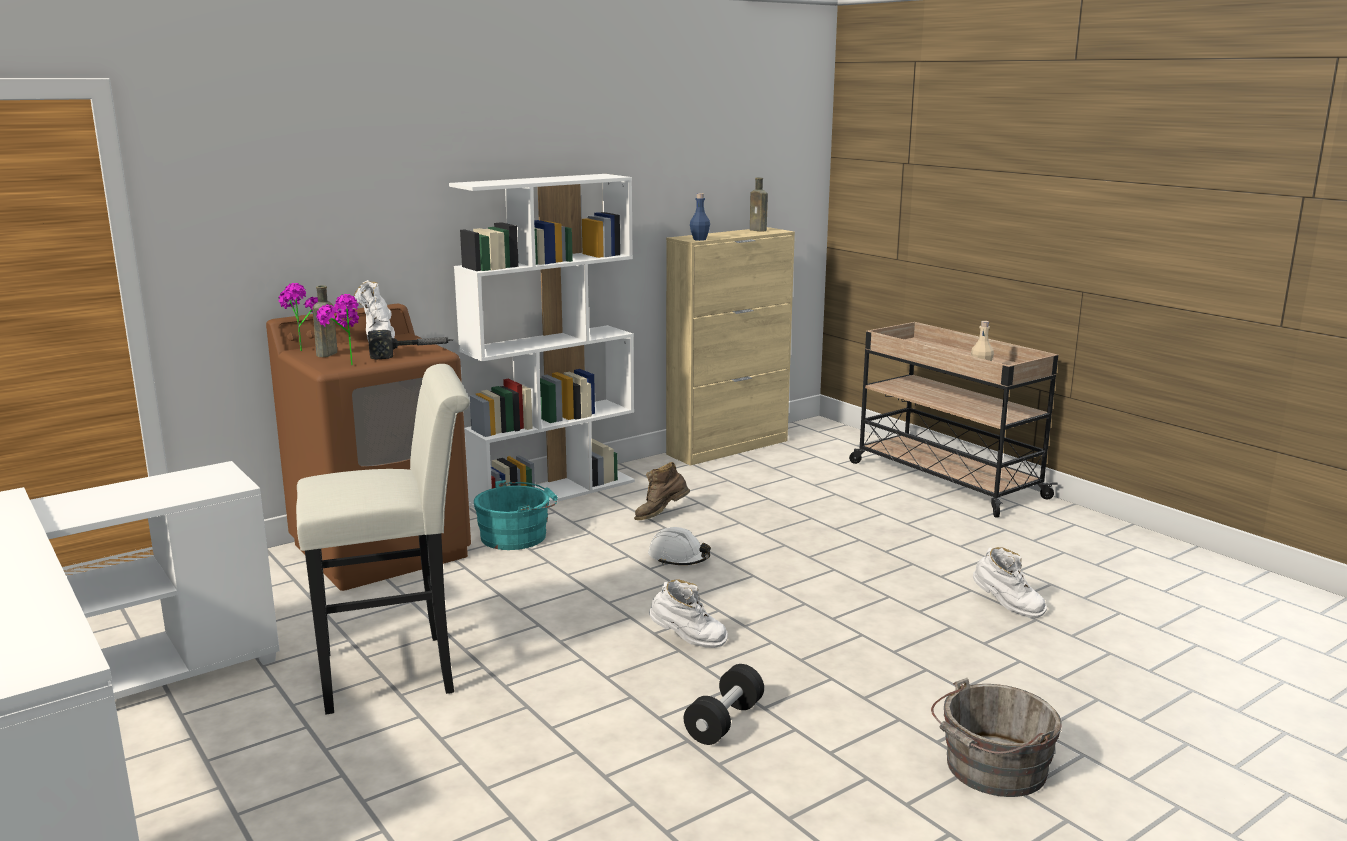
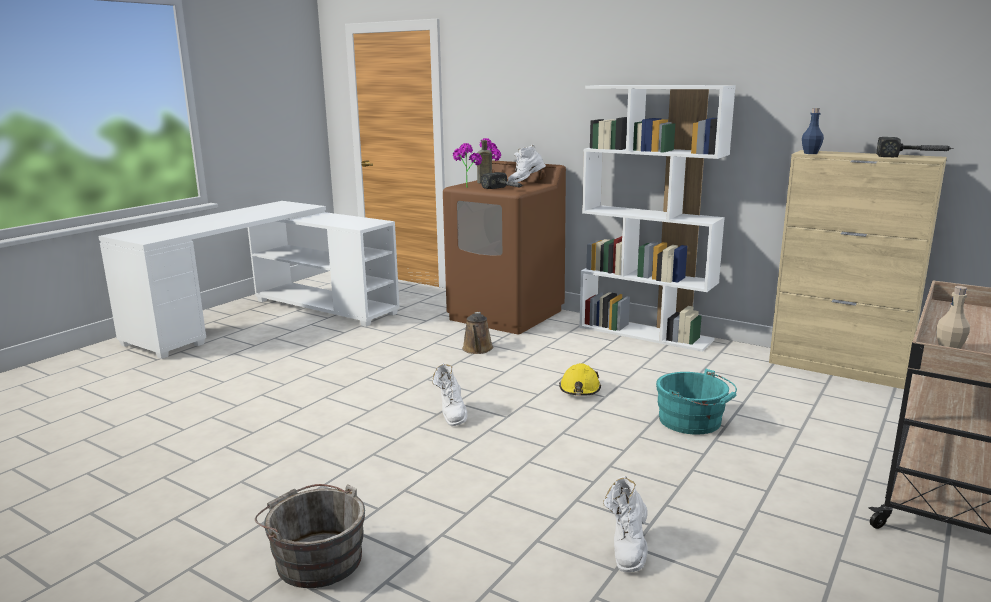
camera: 70 degrees right, 0 degrees up
white stool [296,364,470,715] -> none
turquoise bucket [474,480,558,550] -> turquoise bucket moved to [656,369,737,434]
brown boot [634,462,690,520] -> none
white hard hat [648,527,711,565] -> yellow hard hat [559,363,601,396]
black dumbbell [684,664,764,745] -> none
brown bottle [750,178,768,231] -> hammer [877,137,954,157]
none -> brown watering can [462,312,493,354]

